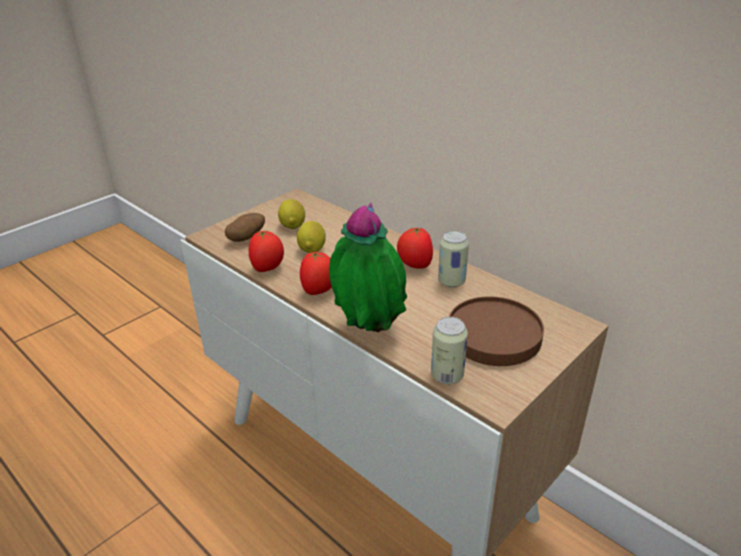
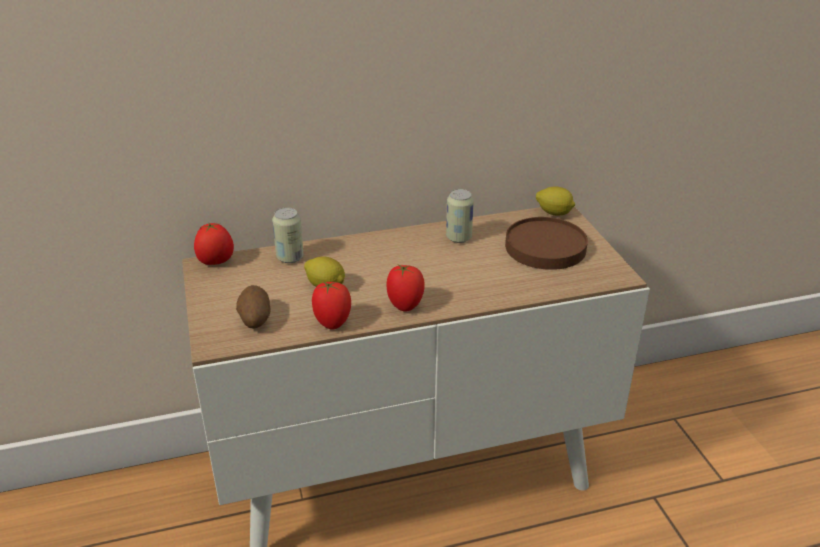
camera: 60 degrees left, 0 degrees up
lemon [278,199,305,229] -> lemon moved to [536,186,575,216]
potted plant [329,203,407,332] -> none
tomato [397,227,433,269] -> tomato moved to [194,223,234,265]
can [431,317,468,384] -> can moved to [272,208,303,263]

